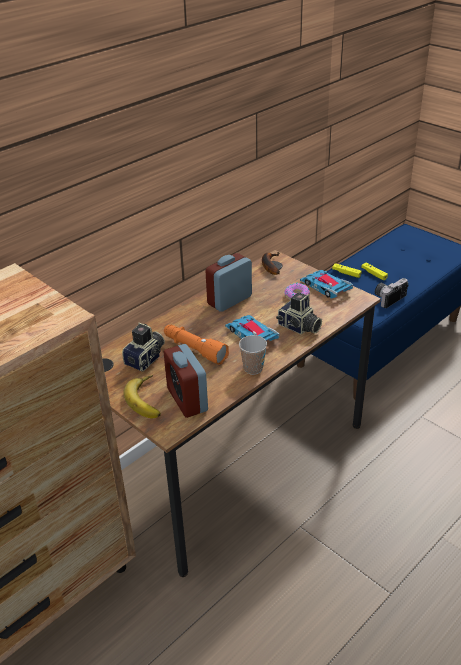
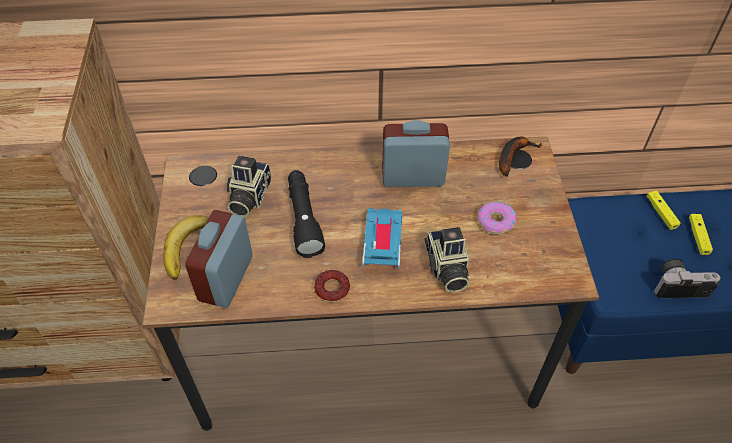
camera: 40 degrees right, 15 degrees up
camera [122,323,165,371] -> camera turned 120 degrees clockwise [226,156,271,217]
orange flashlight [164,325,229,365] -> black flashlight [288,170,325,258]
cup [239,335,267,375] -> donut [314,270,350,302]
toy car [300,270,353,298] -> none

